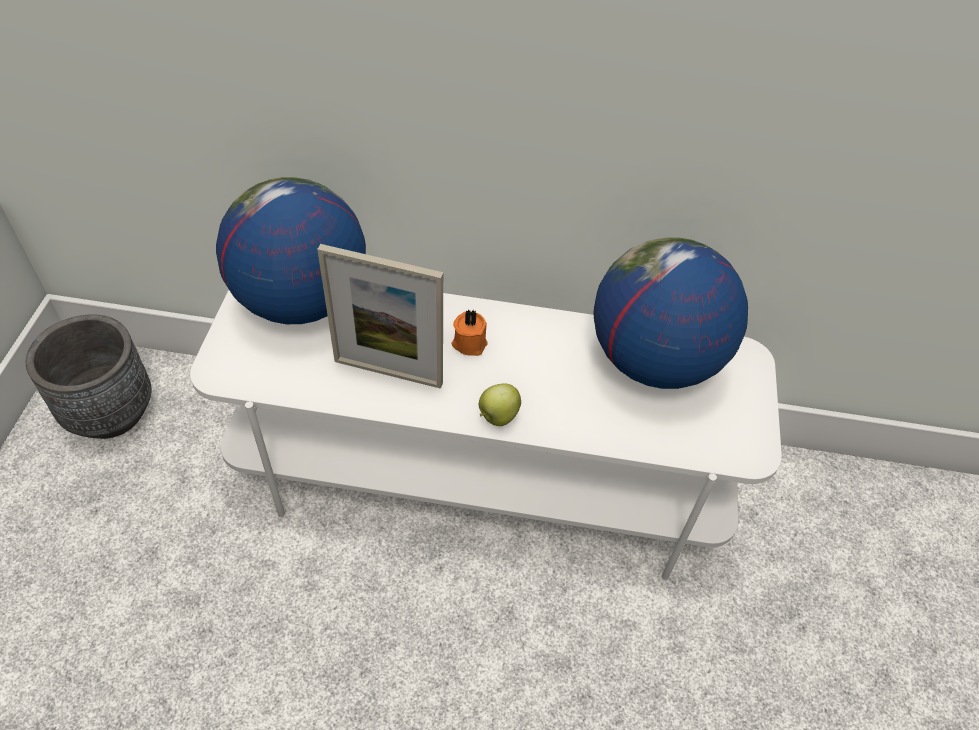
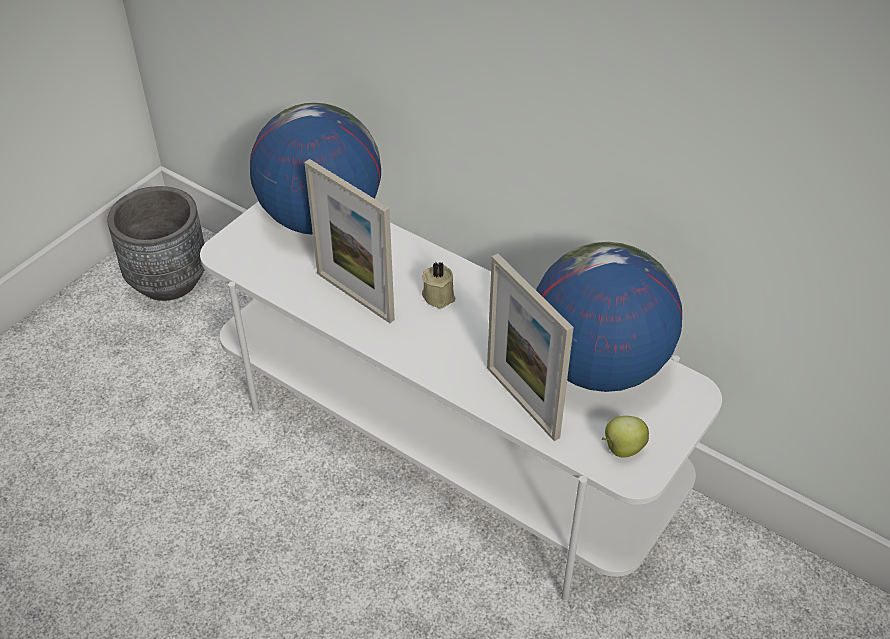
camera: 30 degrees right, 5 degrees down
orange candle [452,309,488,356] -> beige candle [422,261,455,309]
apple [479,383,521,426] -> apple moved to [602,416,649,458]
none -> picture frame [487,254,574,441]

